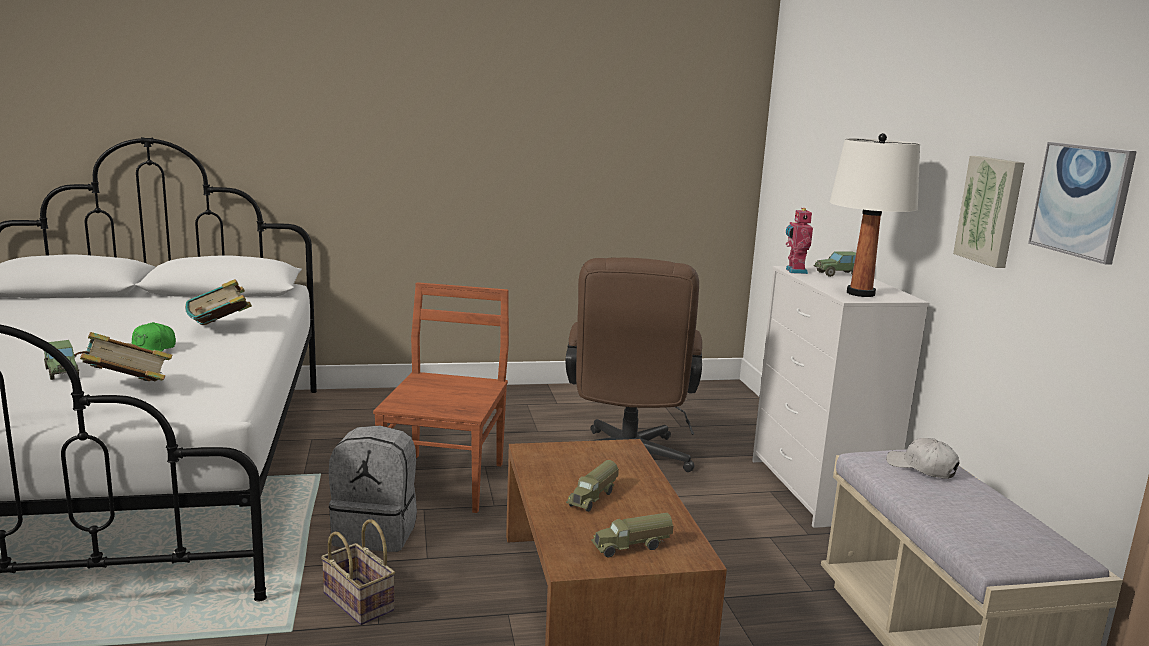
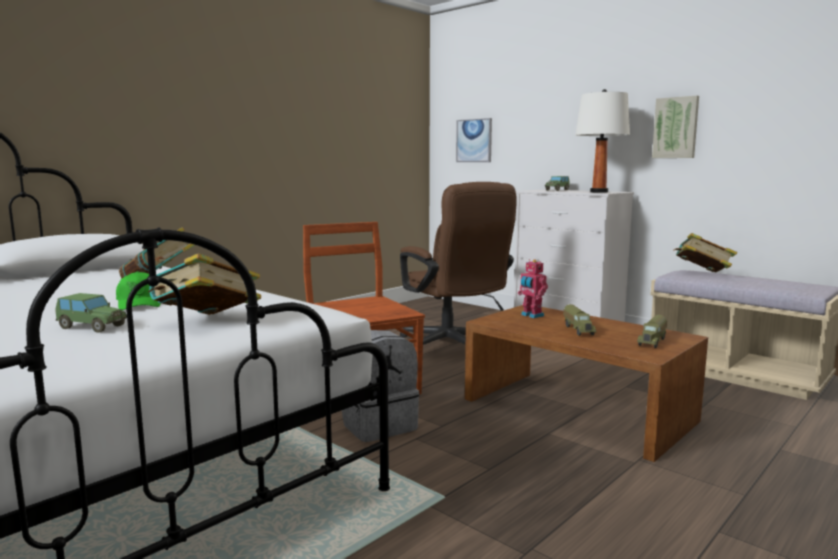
camera: 35 degrees left, 5 degrees down
basket [321,519,395,625] -> none
toy robot [786,208,813,274] -> toy robot moved to [518,260,548,318]
white cap [886,438,959,479] -> book [673,233,737,272]
picture [1028,142,1137,264] -> picture moved to [456,118,492,162]

